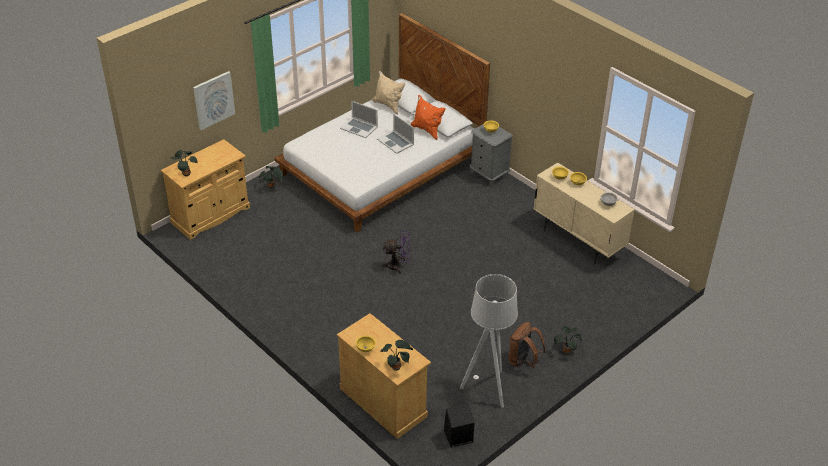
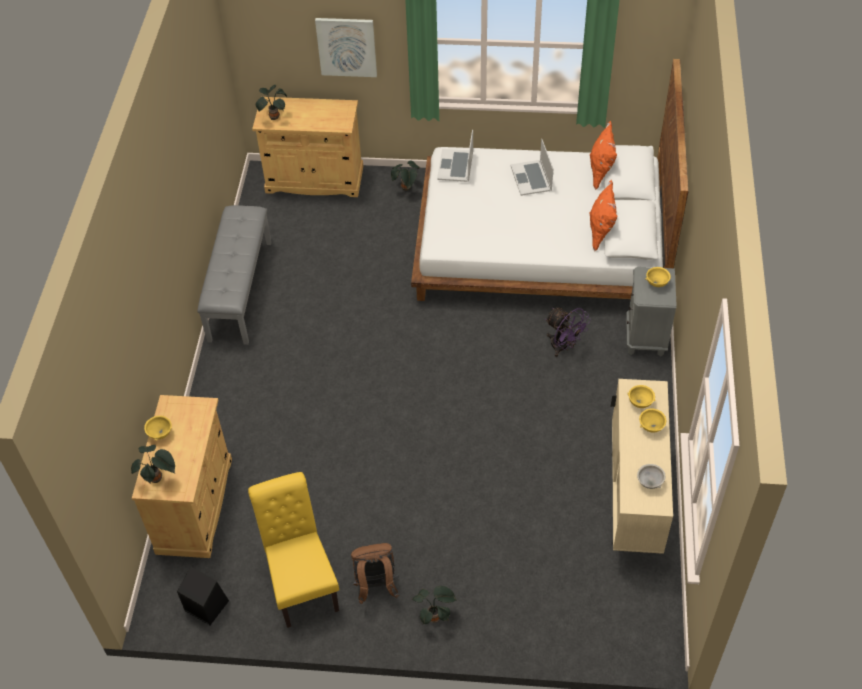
camera: 50 degrees right, 10 degrees up
beige pillow [372,71,405,115] -> orange pillow [590,121,617,190]
laptop [377,114,414,154] -> laptop moved to [437,129,473,182]
purple fan [382,231,410,274] -> purple fan moved to [545,307,591,357]
grey floor lamp [460,274,518,408] -> yellow chair [248,472,339,628]
none -> grey bench [197,205,272,345]

